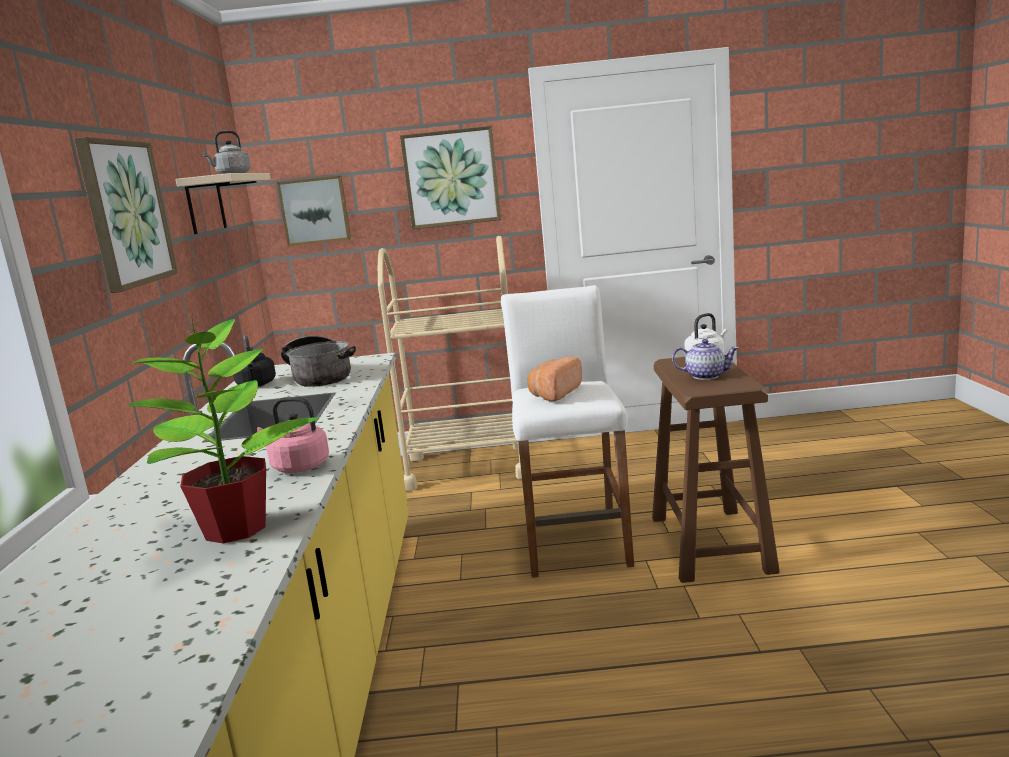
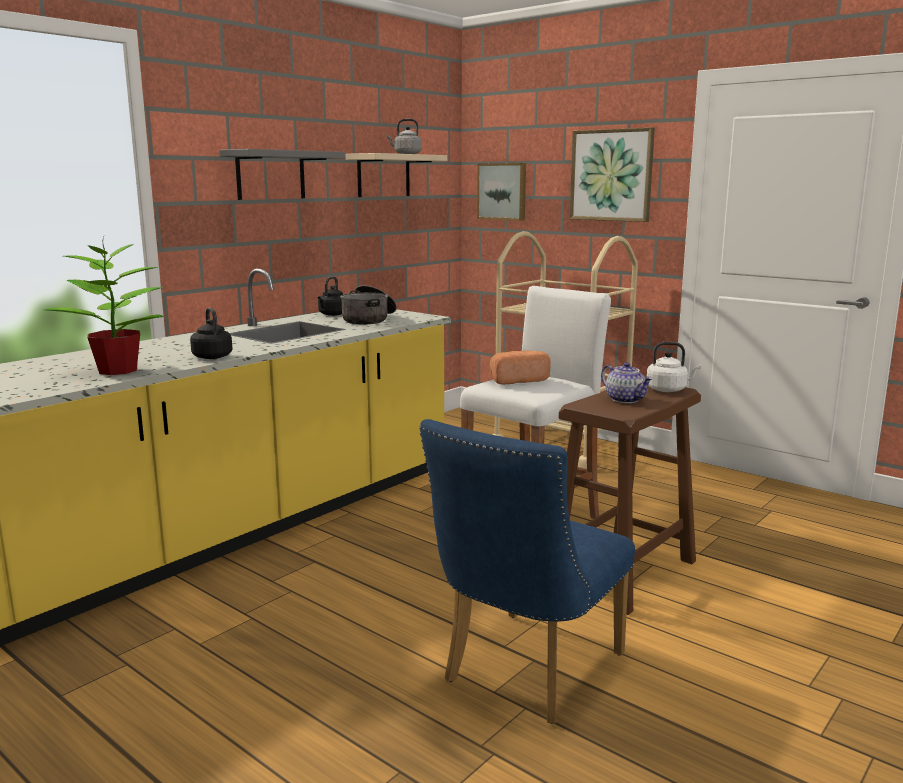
camera: 40 degrees right, 0 degrees up
picture [74,137,178,293] -> grey shelf [219,149,345,200]
pink kettle [257,397,329,473] -> black kettle [190,308,232,359]
none -> blue chair [419,419,635,724]

